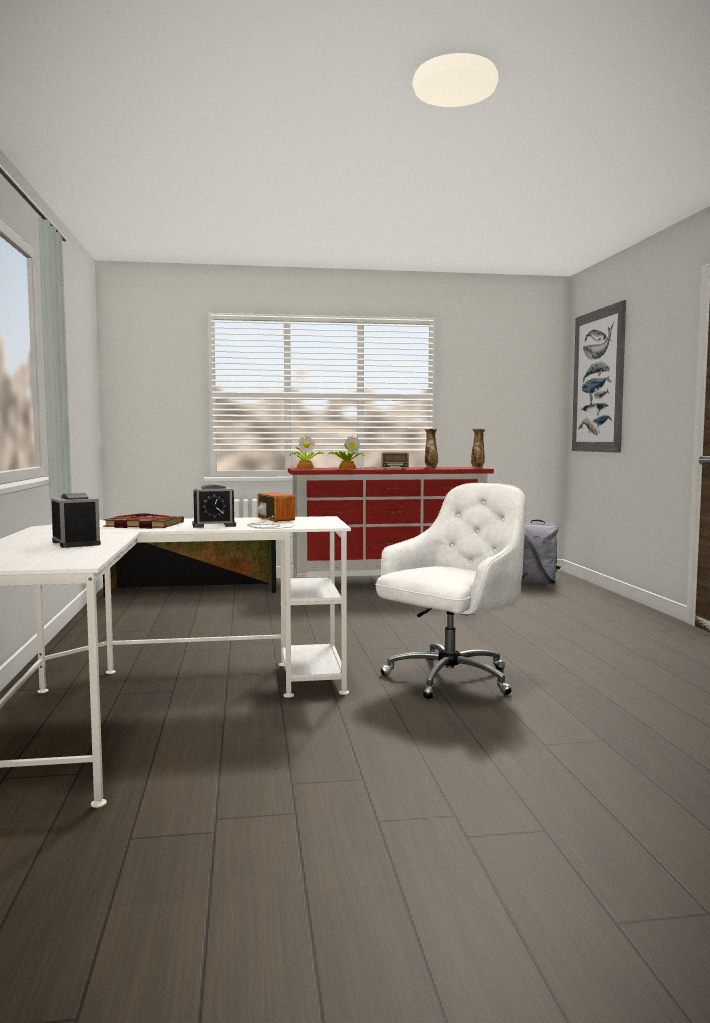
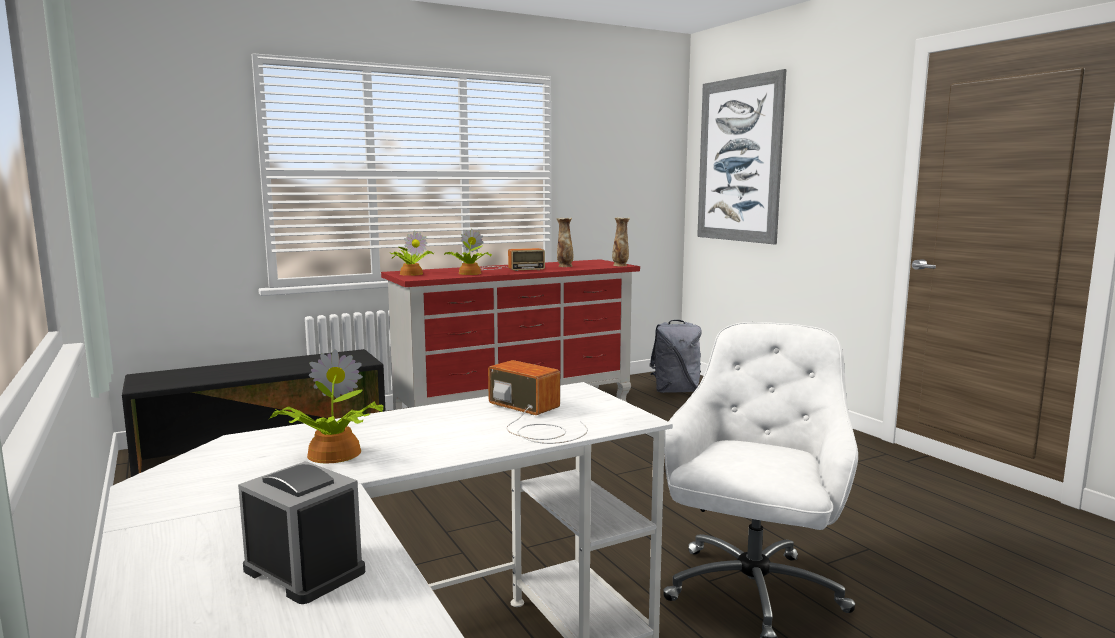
camera: 20 degrees left, 5 degrees up
book [103,514,184,528] -> potted plant [269,349,384,463]
alarm clock [192,484,236,528] -> none

